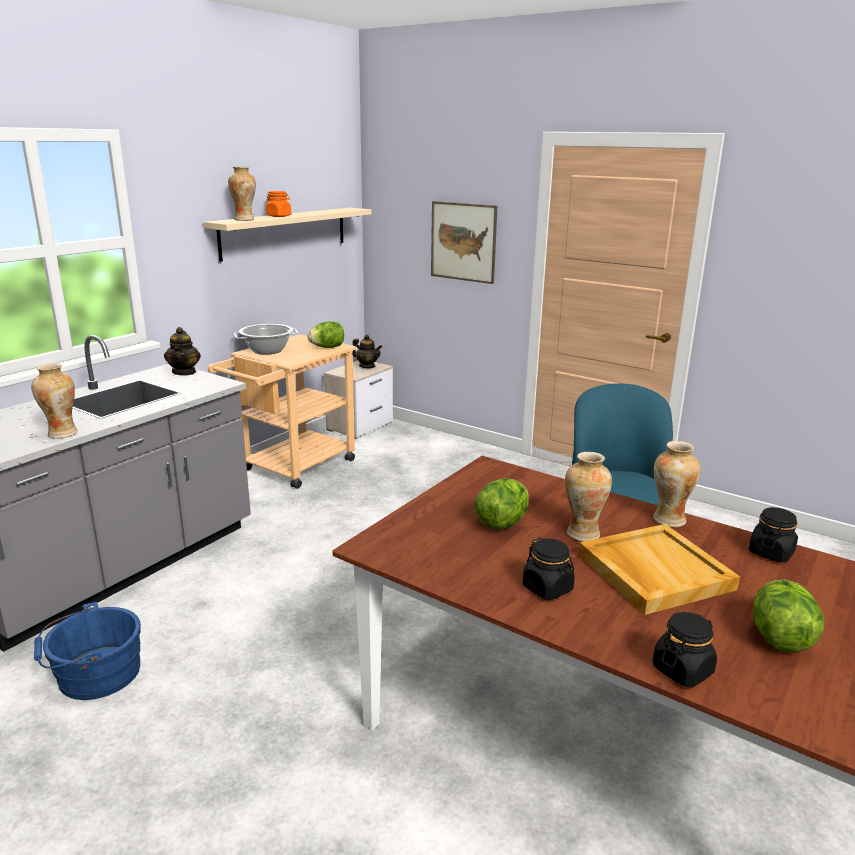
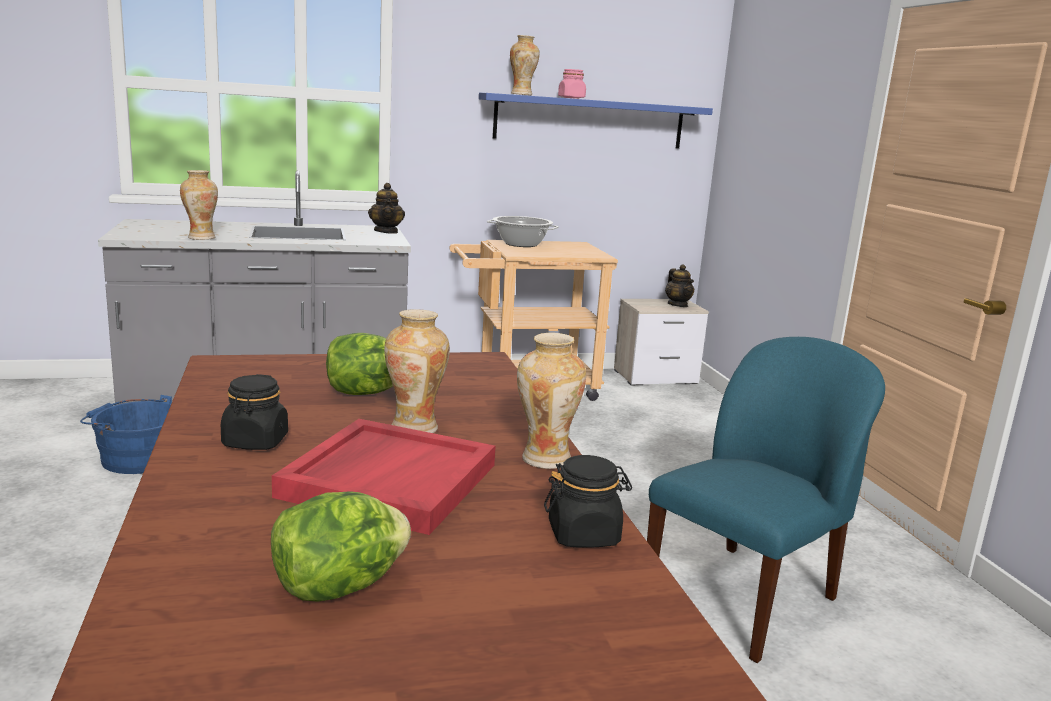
camera: 40 degrees right, 5 degrees down
teapot [164,327,201,375] -> teapot turned 45 degrees counterclockwise [368,183,405,234]
beige shelf [204,208,371,262] -> blue shelf [479,92,713,149]
orange jar [266,191,291,217] -> pink jar [558,69,586,99]
lettuce [308,321,344,348] -> none
picture [431,201,497,284] -> none
beige tray [579,524,740,615] -> red tray [272,419,496,535]
black jar [653,612,717,688] -> none

